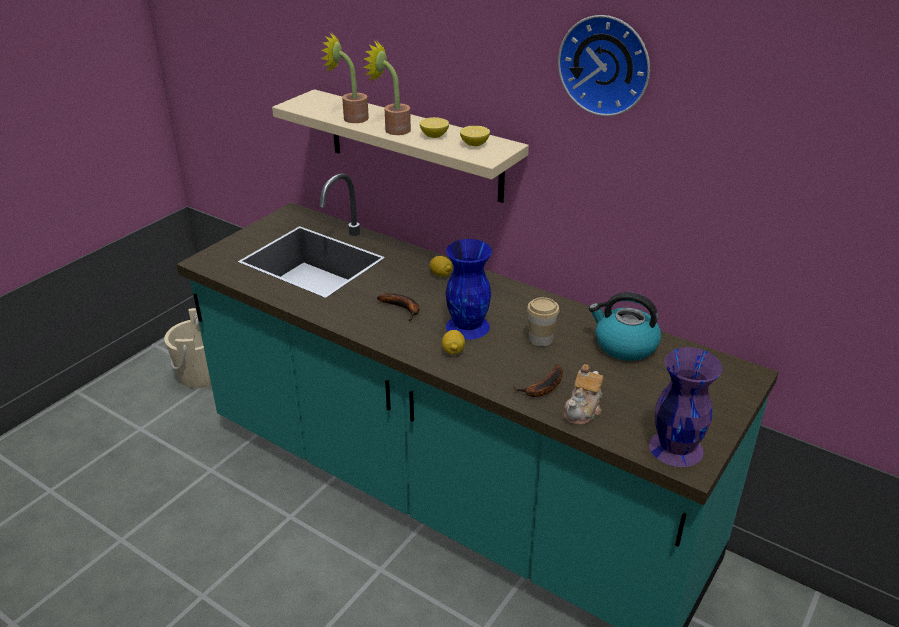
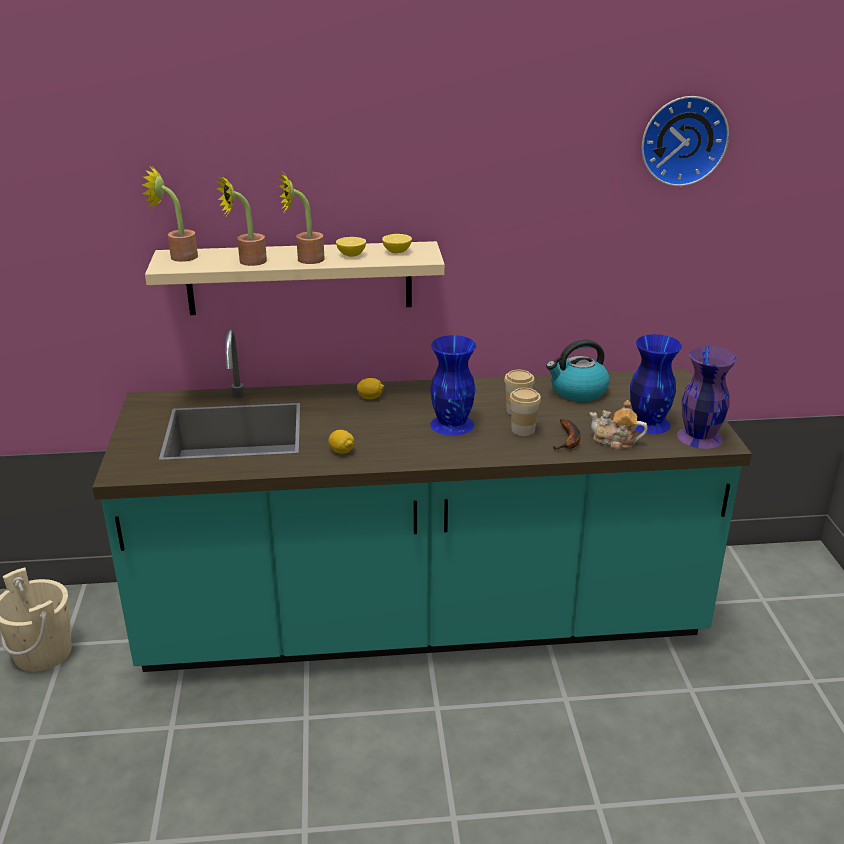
camera: 40 degrees left, 5 degrees down
banana [377,293,419,321] -> none
lemon [442,330,465,355] -> lemon moved to [328,430,354,454]
wall clock [558,15,650,116] -> wall clock moved to [642,96,729,186]
teapot [564,364,604,425] -> teapot turned 120 degrees clockwise [590,400,648,450]
none -> potted plant [142,167,198,262]
none -> cup [509,388,541,436]
none -> blue vase [630,334,682,434]

